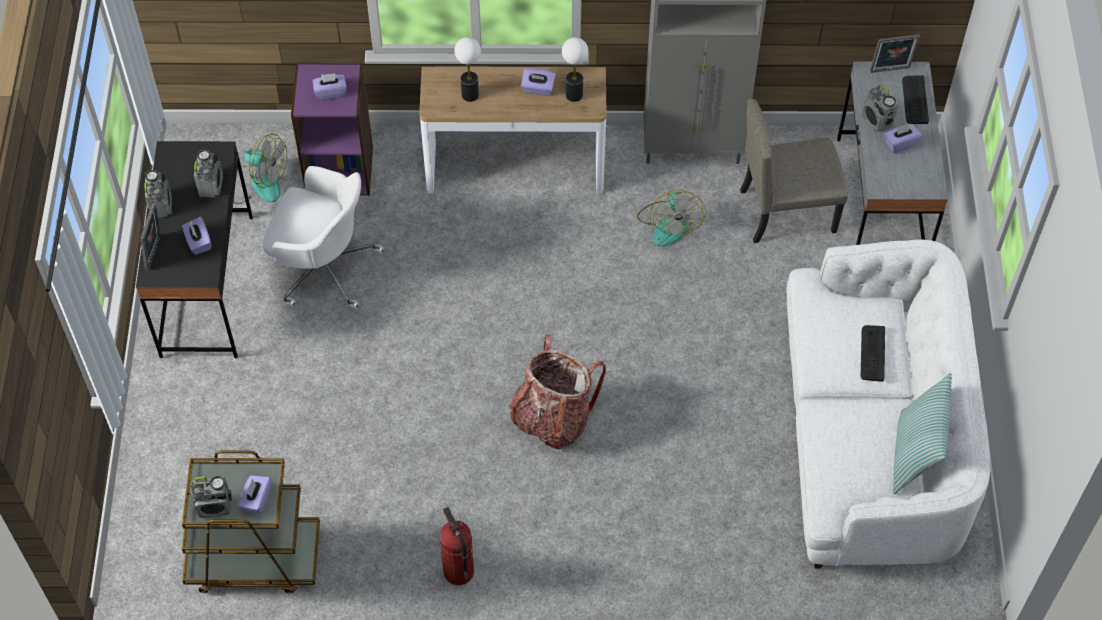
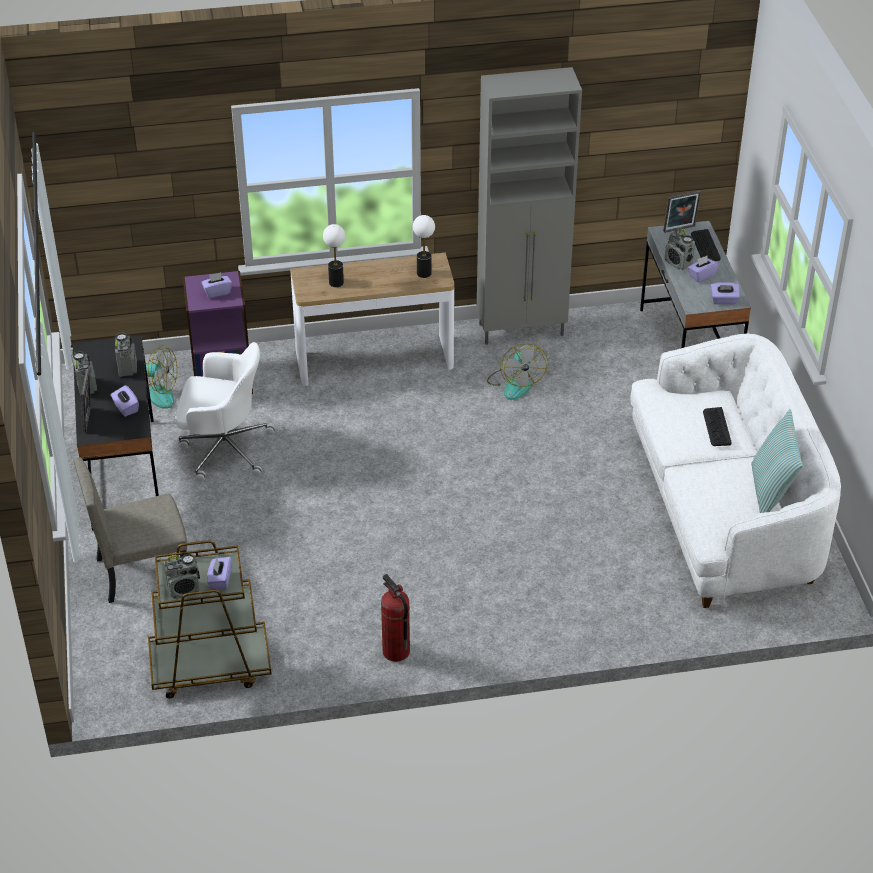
camera: 10 degrees left, 15 degrees down
backpack [509,335,606,450] -> none
purple tissue box [521,68,556,96] -> purple tissue box moved to [710,282,740,304]
beige chair [740,99,848,243] -> beige chair moved to [73,457,187,603]

